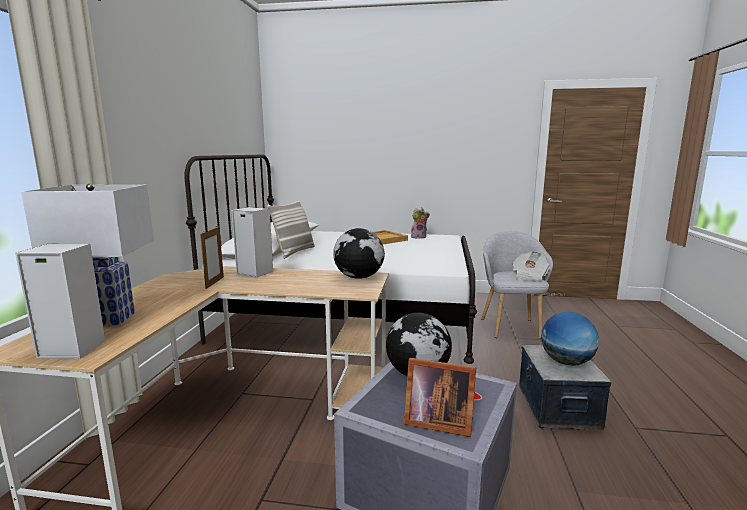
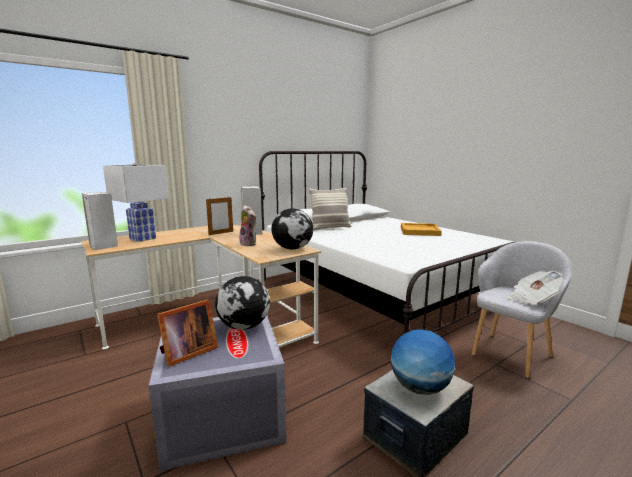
camera: 45 degrees right, 0 degrees up
picture frame [404,358,476,437] -> picture frame turned 105 degrees counterclockwise [157,299,218,367]
plush toy [411,207,430,239] -> plush toy moved to [239,205,256,246]

